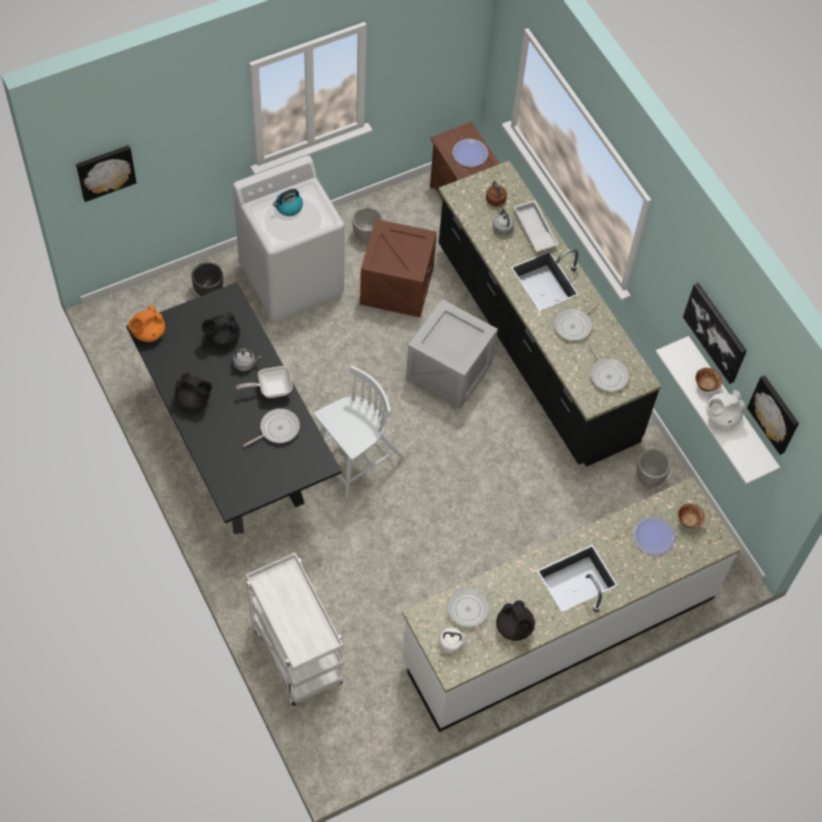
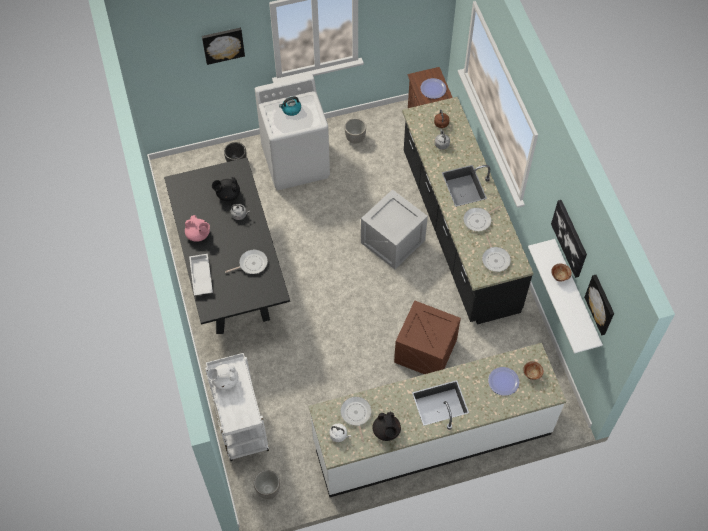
camera: 15 degrees right, 0 degrees up
picture [76,145,136,202] -> picture moved to [202,28,245,65]
orange teapot [128,305,165,342] -> none
black teapot [175,373,212,409] -> pink teapot [185,215,210,242]
frying pan [236,366,293,398] -> none
white chair [314,365,405,498] -> none
crate [360,219,437,317] -> crate moved to [394,301,461,374]
white tray [513,200,558,252] -> white tray moved to [189,254,213,296]
planter [636,449,671,487] -> planter moved to [254,470,280,499]
white teapot [706,390,745,428] -> white teapot moved to [207,364,238,390]

